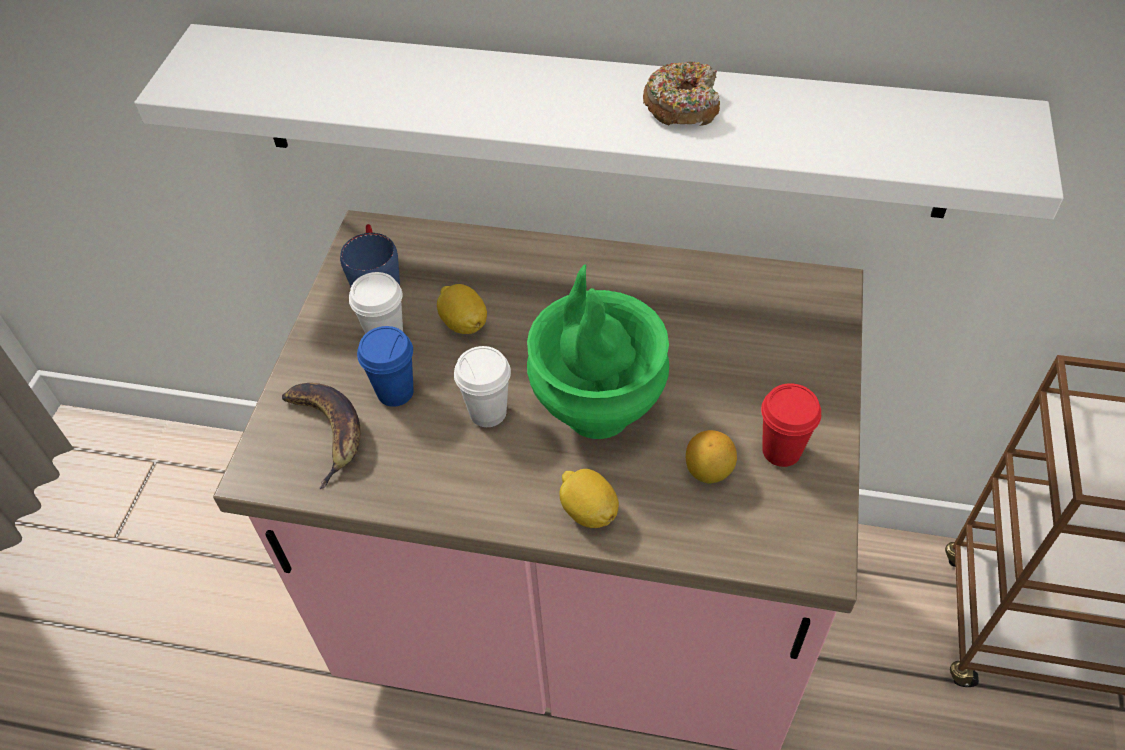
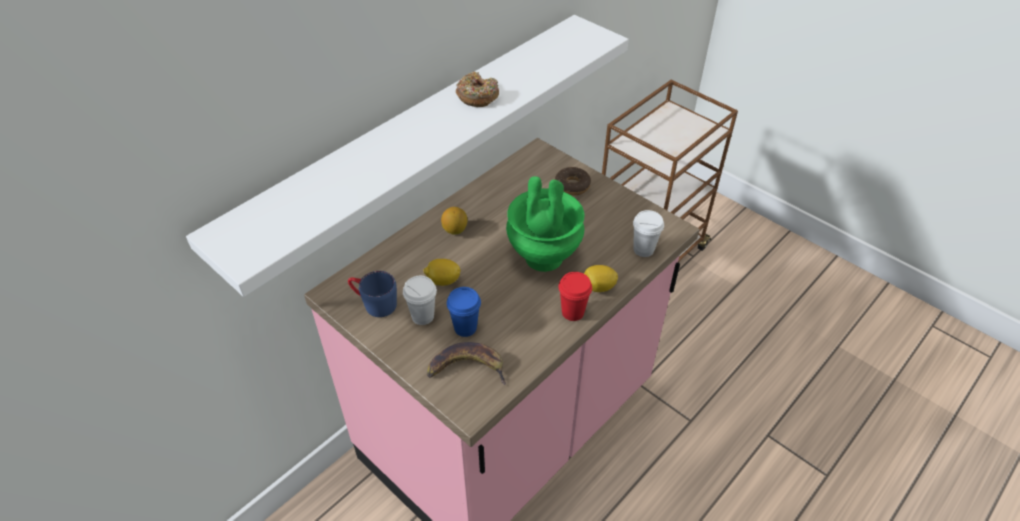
camera: 60 degrees left, 5 degrees down
white cup [454,346,511,427] -> white cup moved to [633,210,664,257]
lemon [686,430,737,484] -> lemon moved to [441,207,467,235]
red cup [761,383,821,467] -> red cup moved to [558,272,592,321]
none -> donut [555,167,591,196]

